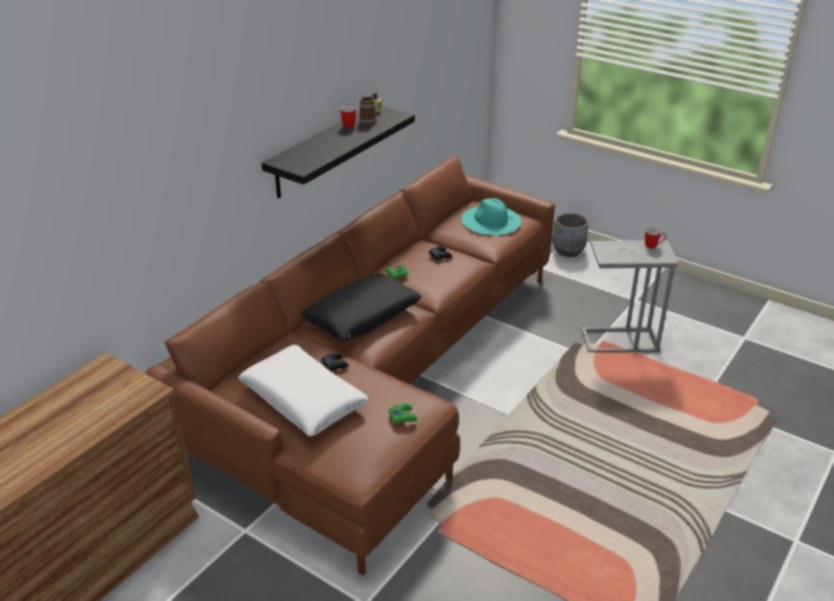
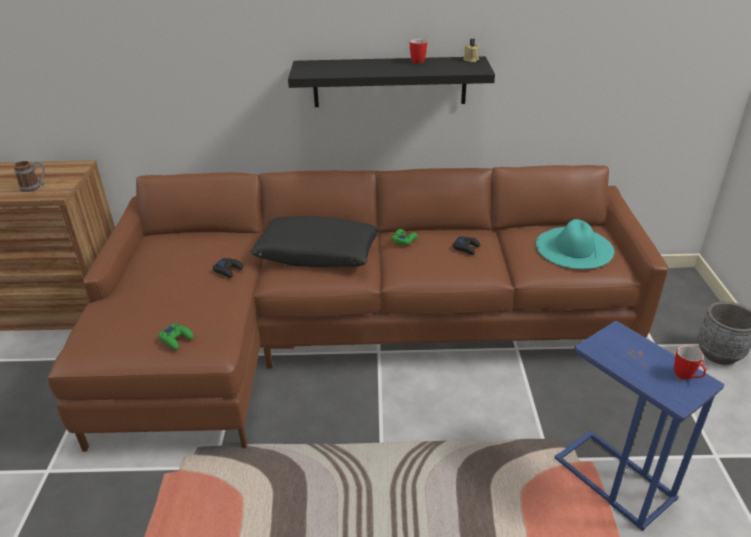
camera: 55 degrees right, 0 degrees up
white pillow [238,345,368,436] -> none
mug [359,94,377,125] -> mug moved to [14,161,45,192]
grey side table [581,240,679,353] -> blue side table [555,321,724,531]

